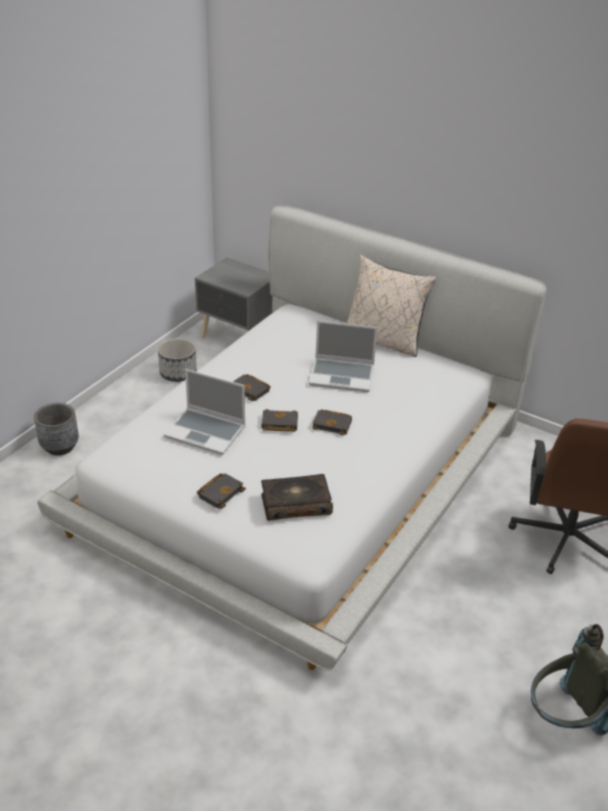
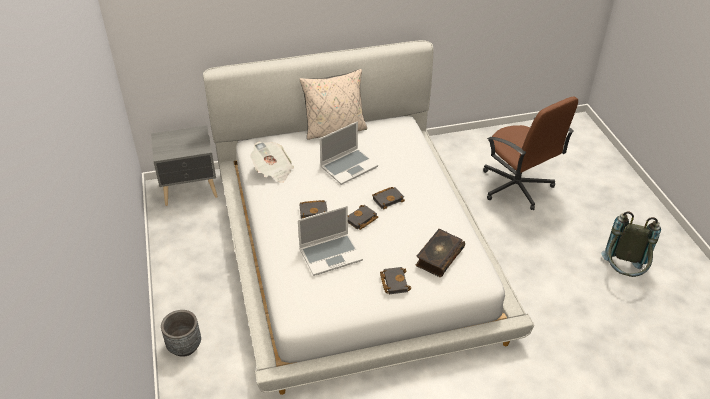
camera: 45 degrees left, 5 degrees up
planter [158,338,197,382] -> none
none -> newspaper [250,142,294,183]

